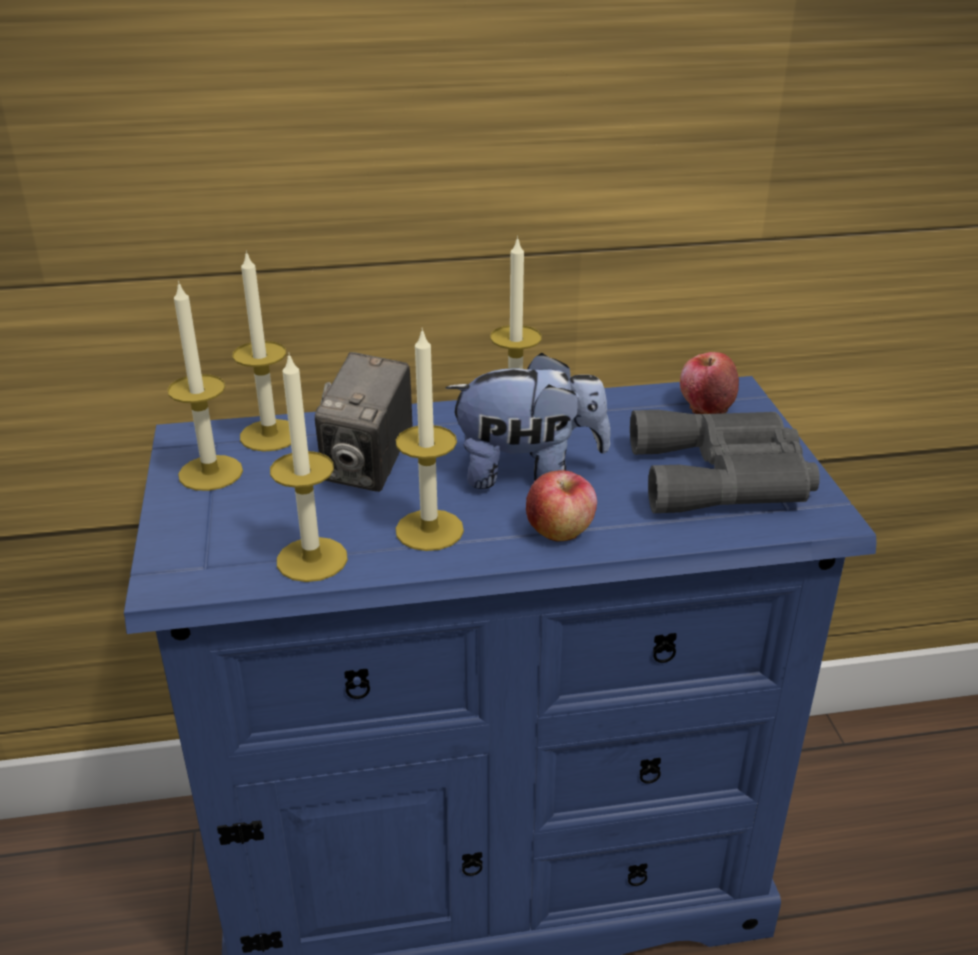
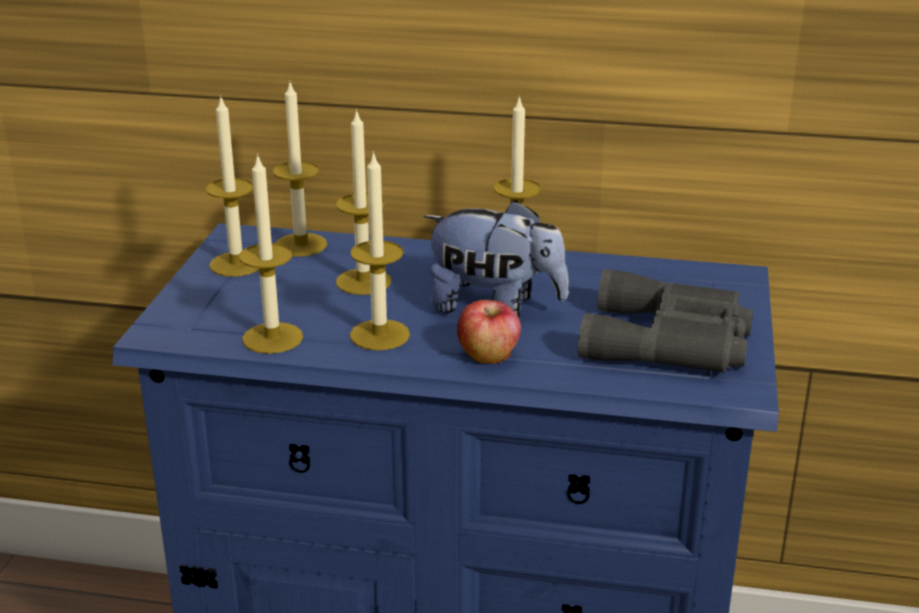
camera: 20 degrees right, 5 degrees down
camera [315,352,413,492] -> candle [336,109,391,295]
apple [680,352,739,414] -> none

